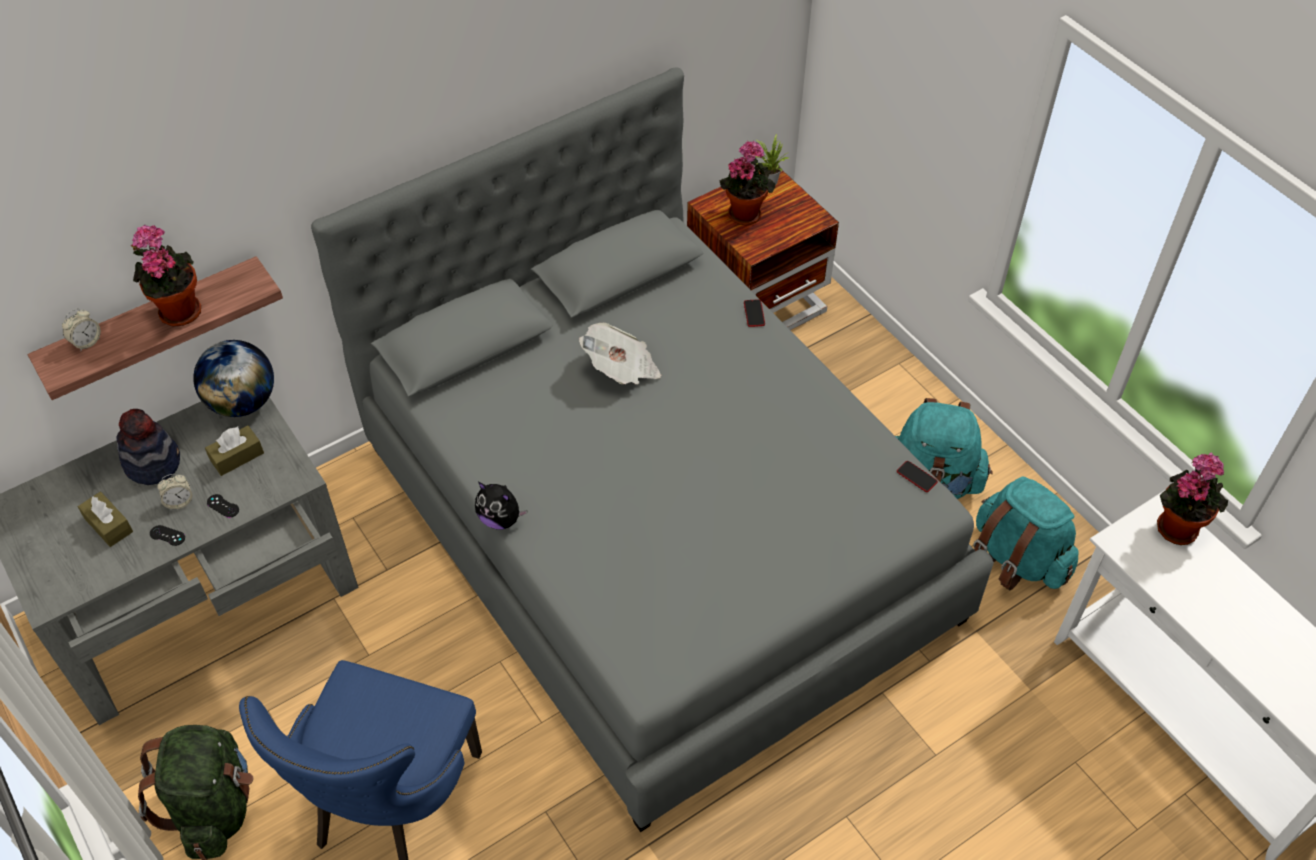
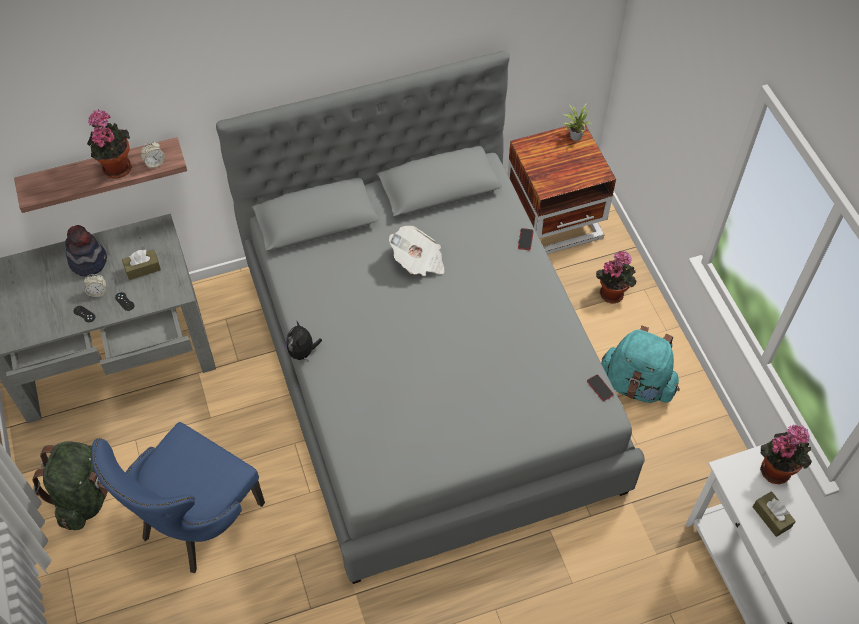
camera: 15 degrees right, 5 degrees up
alarm clock [62,308,101,351] -> alarm clock moved to [141,141,165,168]
brown tissue box [78,492,133,547] -> brown tissue box moved to [753,491,796,537]
globe [193,340,274,417] -> none
plush toy [475,482,527,530] -> plush toy turned 45 degrees clockwise [286,320,322,362]
potted plant [719,141,775,225] -> potted plant moved to [596,251,636,304]
turquoise backpack [973,476,1079,590] -> none

